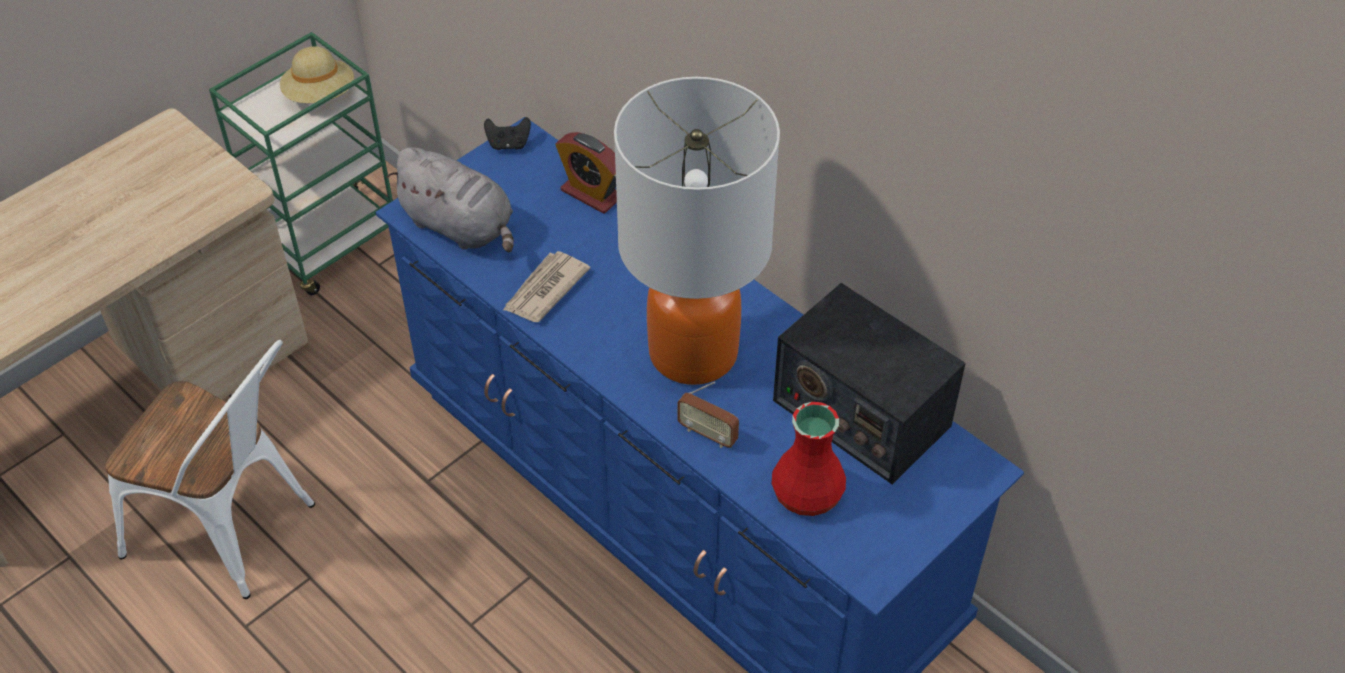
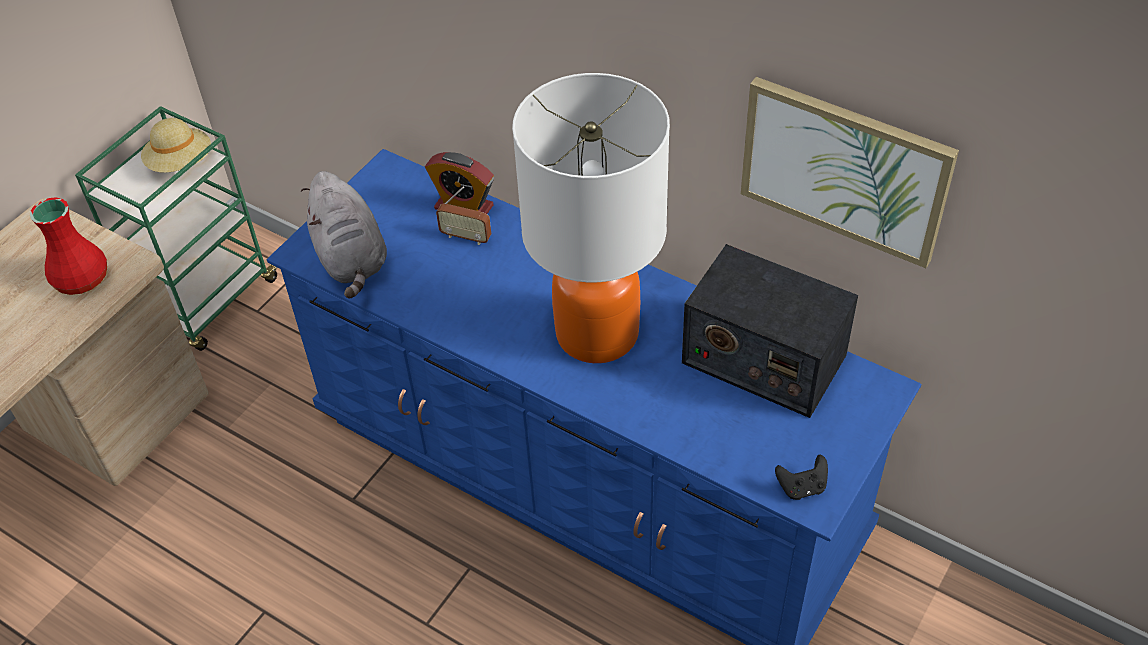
camera: 10 degrees left, 0 degrees up
white chair [105,340,315,599] -> none
grey plush toy [387,147,514,252] -> grey plush toy turned 45 degrees clockwise [301,171,387,298]
black game controller [484,117,531,150] -> black game controller moved to [775,455,828,500]
newspaper [503,251,590,322] -> none
radio [677,381,739,448] -> radio moved to [436,186,491,245]
red vase [771,402,846,516] -> red vase moved to [30,197,107,295]
none -> picture [741,77,959,268]

